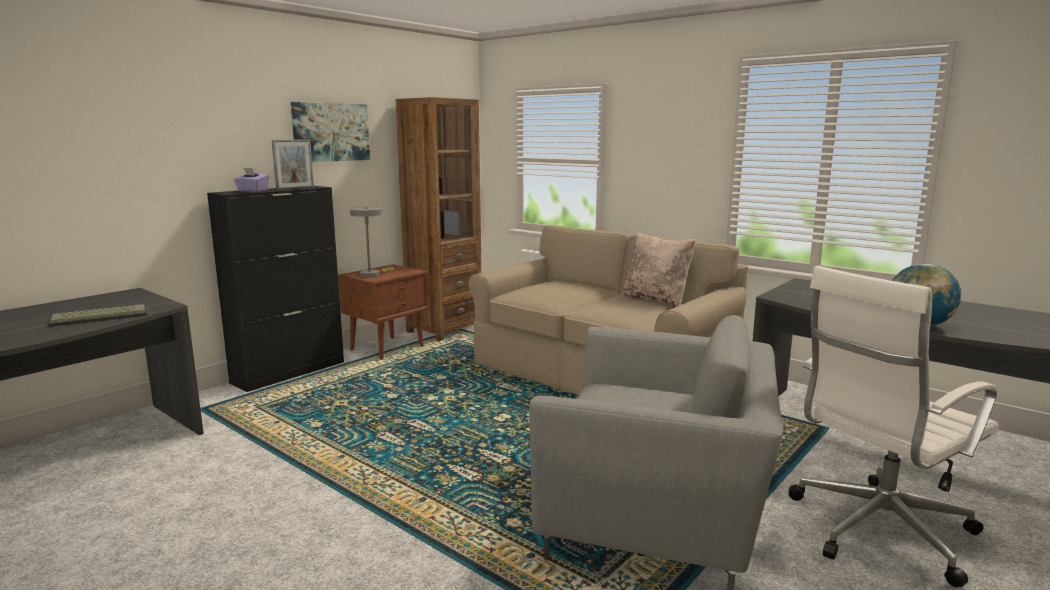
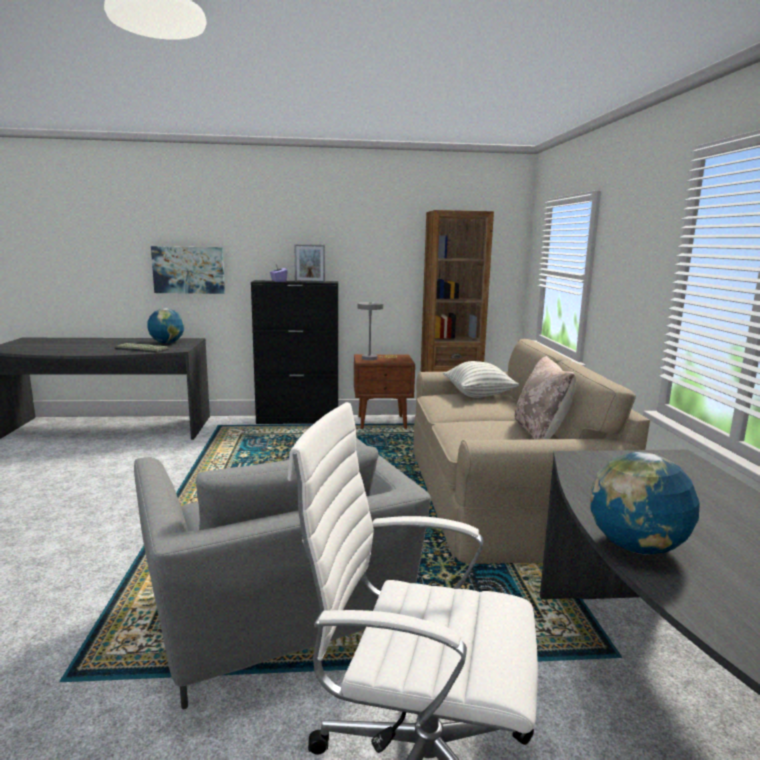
camera: 45 degrees right, 0 degrees up
picture [291,102,370,162] -> picture moved to [151,246,225,294]
none -> globe [147,308,184,343]
none -> pillow [443,361,519,398]

